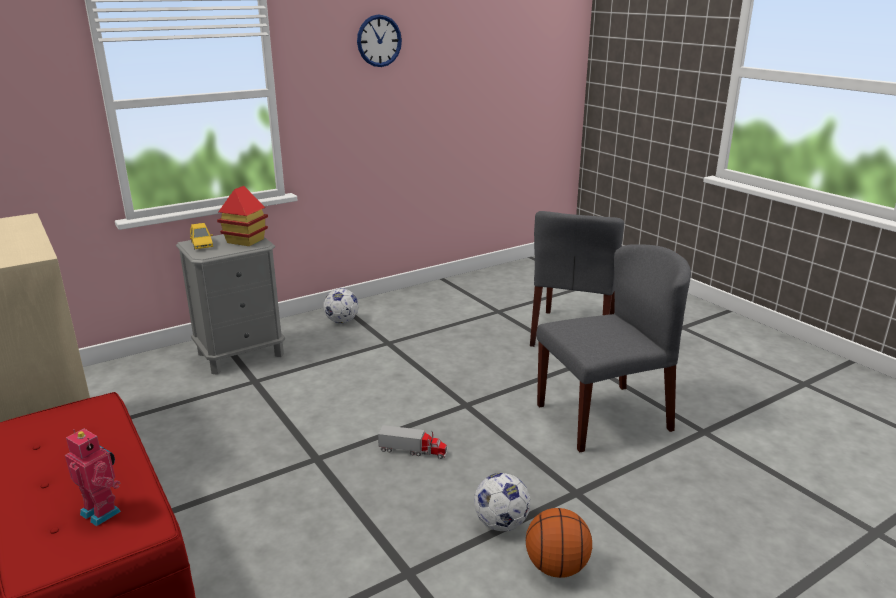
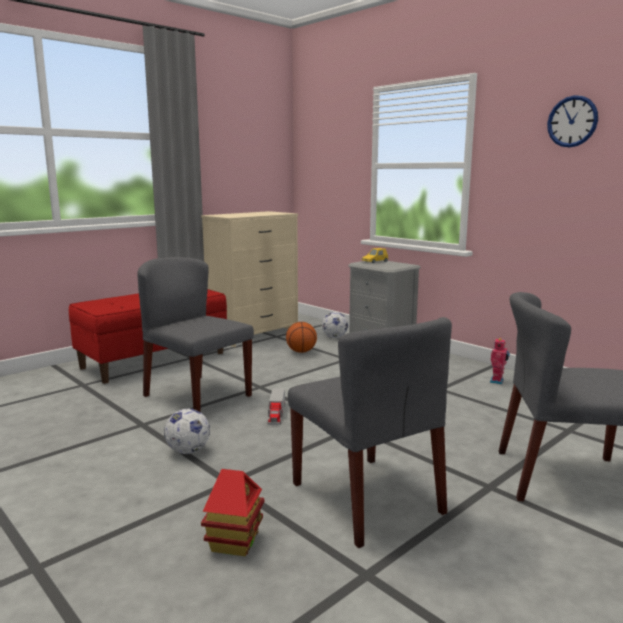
camera: 80 degrees right, 10 degrees down
toy robot [65,429,121,527] -> toy robot moved to [489,338,510,384]
toy house [217,186,268,246] -> toy house moved to [201,469,264,556]
football [323,288,359,323] -> football moved to [322,312,348,338]
basketball [526,508,592,578] -> basketball moved to [286,322,317,353]
none -> grey chair [137,257,254,412]

